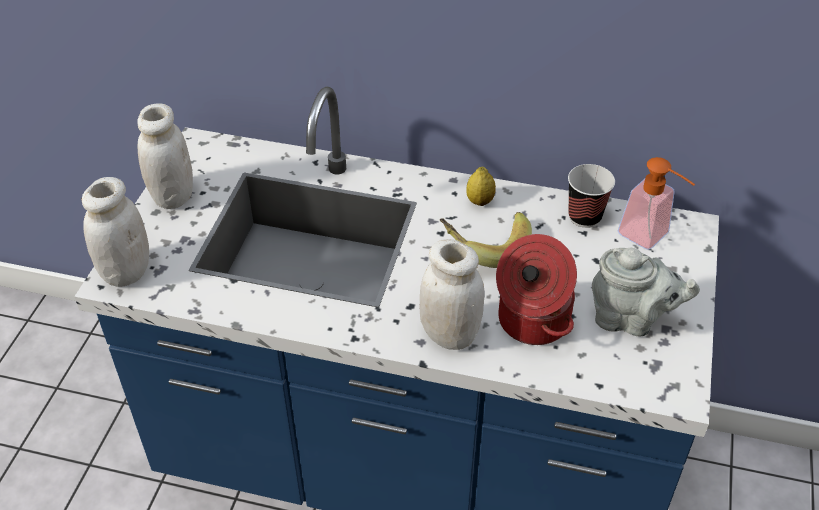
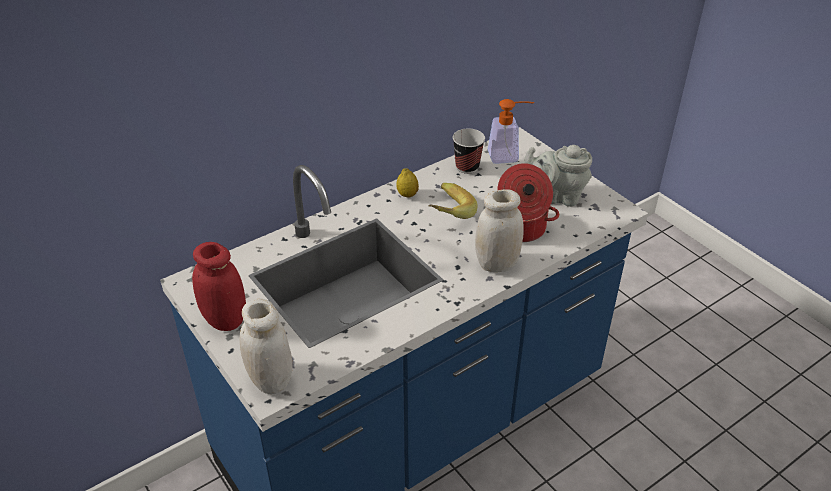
camera: 50 degrees left, 5 degrees down
white jar [137,103,193,209] -> red jar [192,242,246,331]
grey teapot [592,248,700,337] -> grey teapot turned 135 degrees counterclockwise [524,145,592,207]

